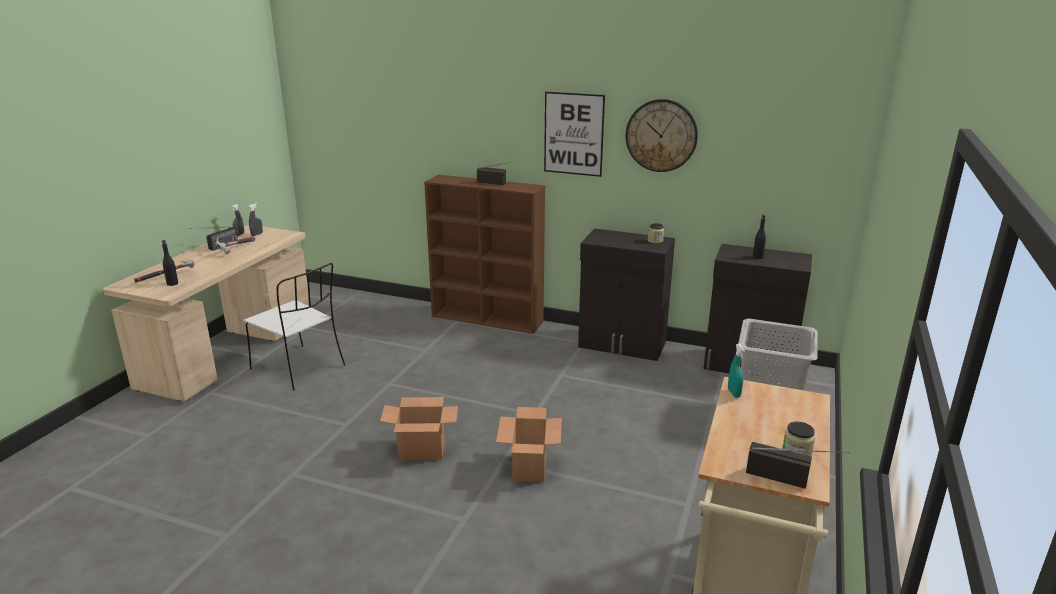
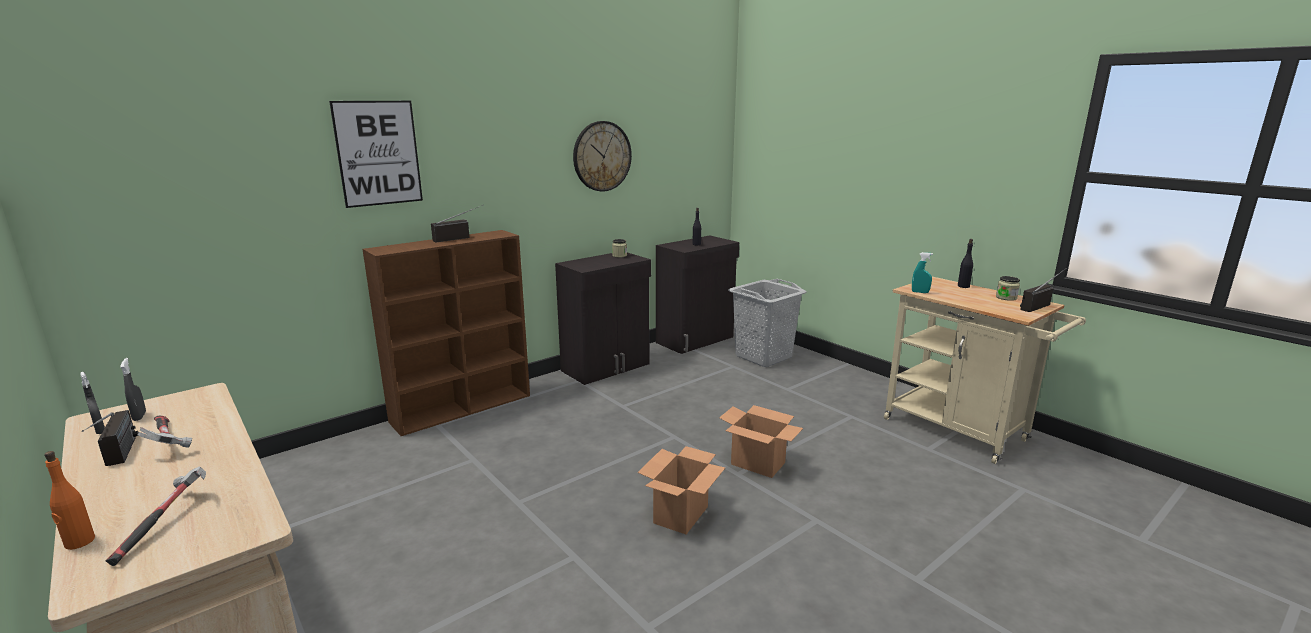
camera: 60 degrees left, 5 degrees down
black bottle [162,240,178,286] -> black bottle moved to [958,239,973,288]
white chair [244,263,345,391] -> none
picture [544,92,605,177] -> picture moved to [329,101,423,208]
none -> orange bottle [44,451,95,550]

